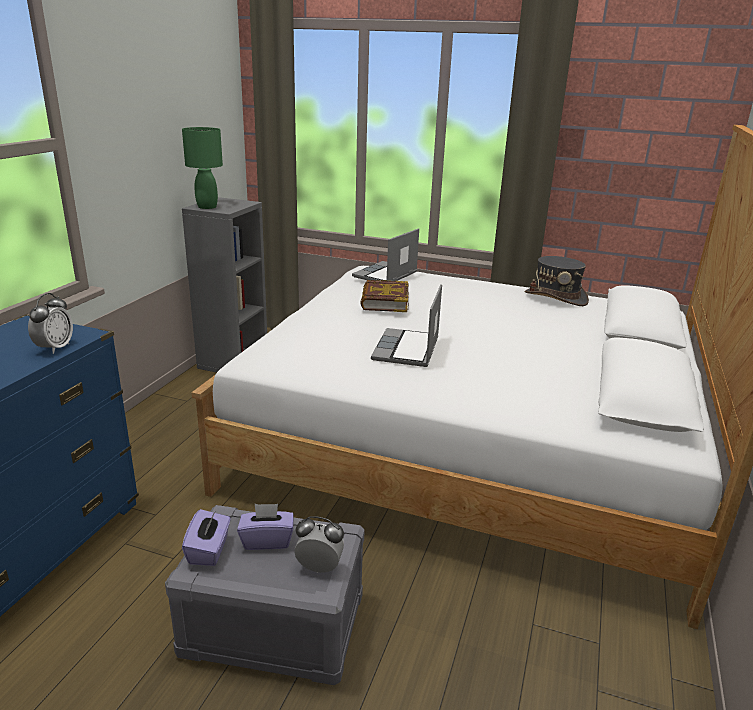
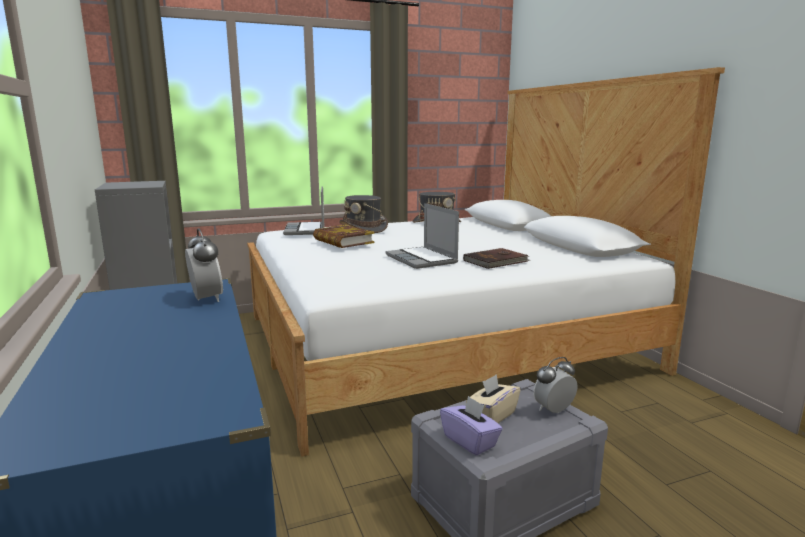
camera: 40 degrees left, 10 degrees down
green table lamp [182,127,223,209] -> none
purple tissue box [237,504,294,550] -> beige tissue box [466,374,520,423]
none -> grey hat [339,195,388,233]
none -> brown book [463,248,530,269]

